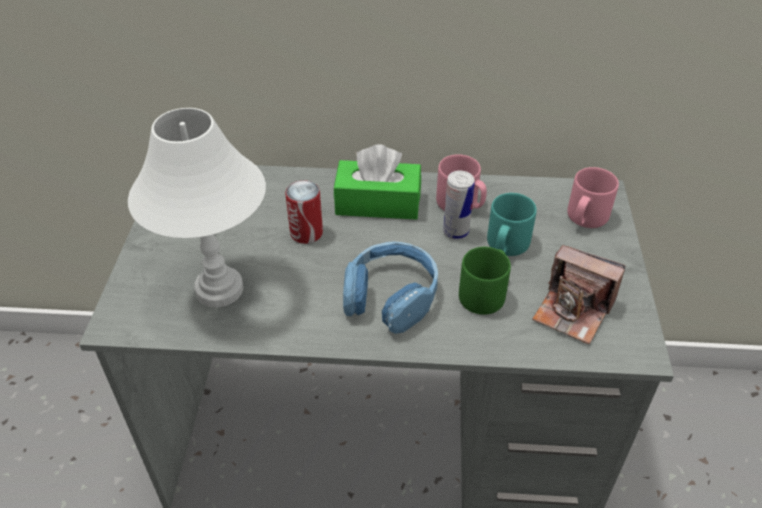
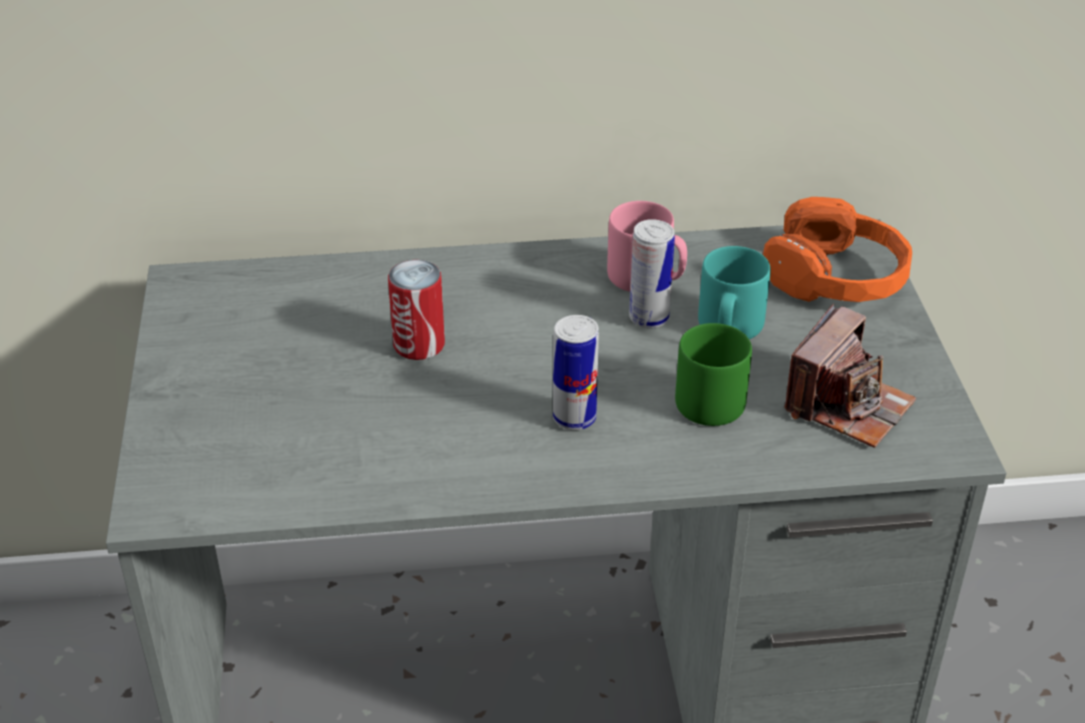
camera: 10 degrees left, 5 degrees down
white table lamp [128,108,266,307] -> none
green tissue box [334,144,421,220] -> none
blue headphones [343,242,438,334] -> can [553,315,599,430]
camera [532,245,625,344] -> camera turned 75 degrees counterclockwise [784,304,916,448]
pink mug [567,167,619,228] -> orange headphones [763,197,912,302]

